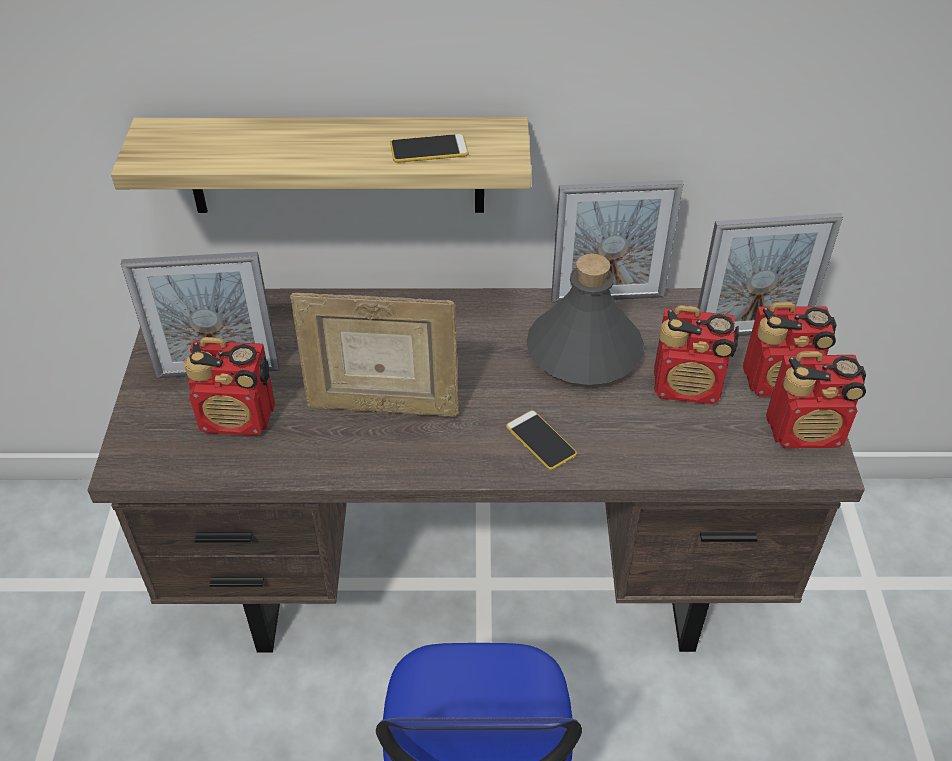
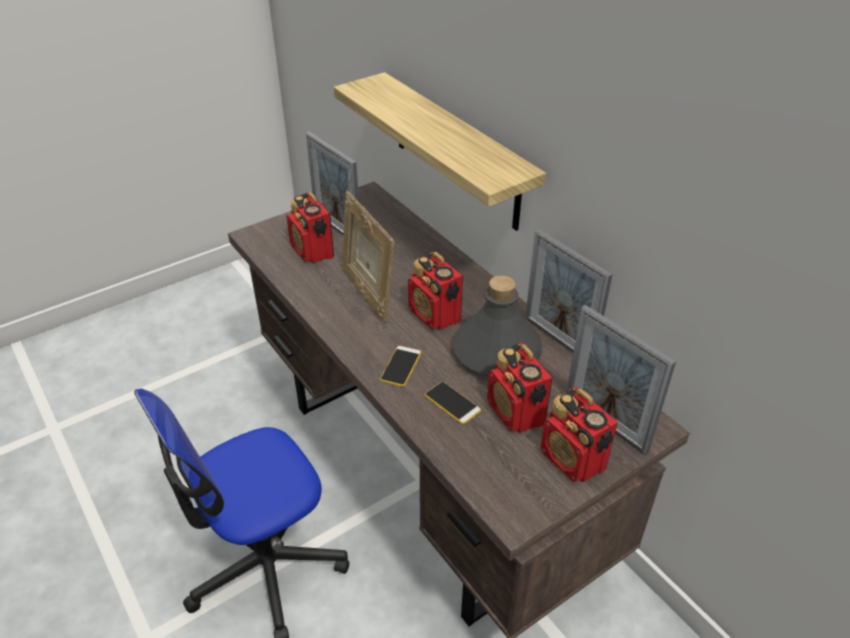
camera: 55 degrees right, 5 degrees down
phone [390,134,469,163] -> phone moved to [425,382,481,424]
radio [766,351,866,449] -> radio moved to [408,252,463,330]

